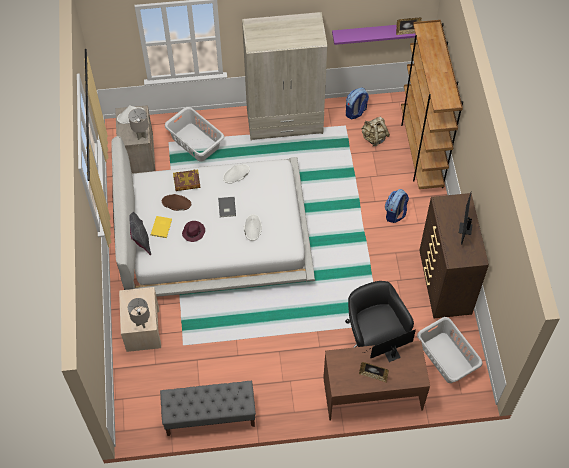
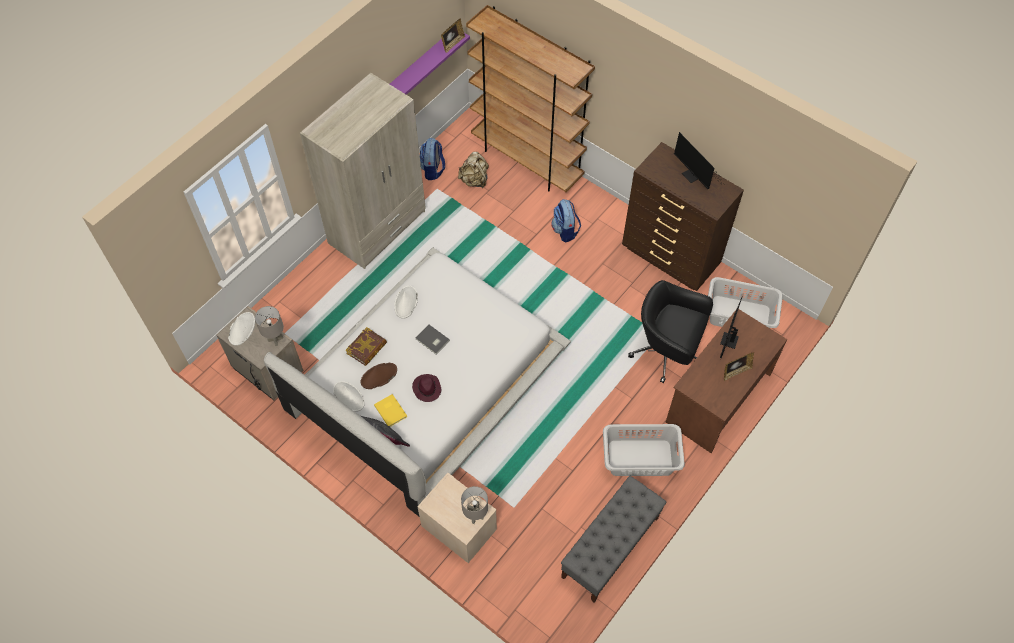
camera: 45 degrees left, 0 degrees up
grey laundry basket [165,107,224,162] -> grey laundry basket moved to [603,424,685,476]
white hat [244,214,262,241] -> white hat moved to [333,381,365,412]

